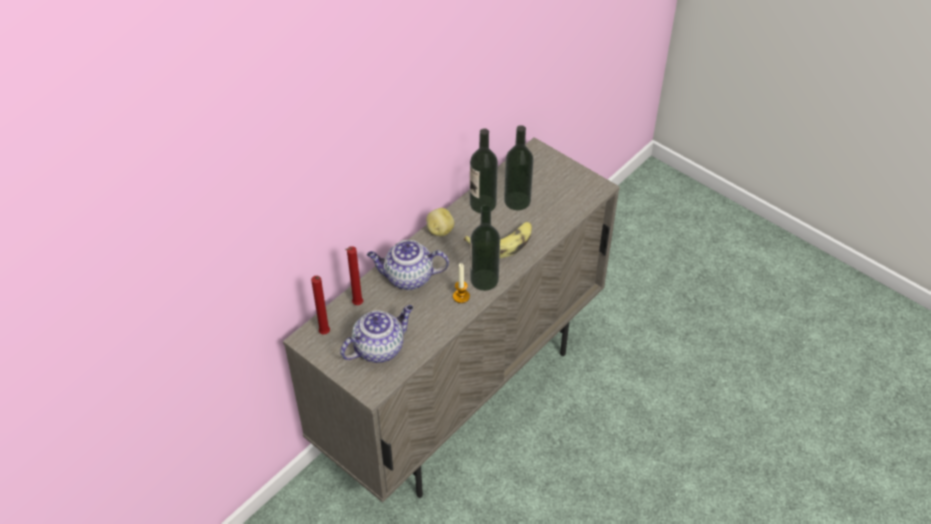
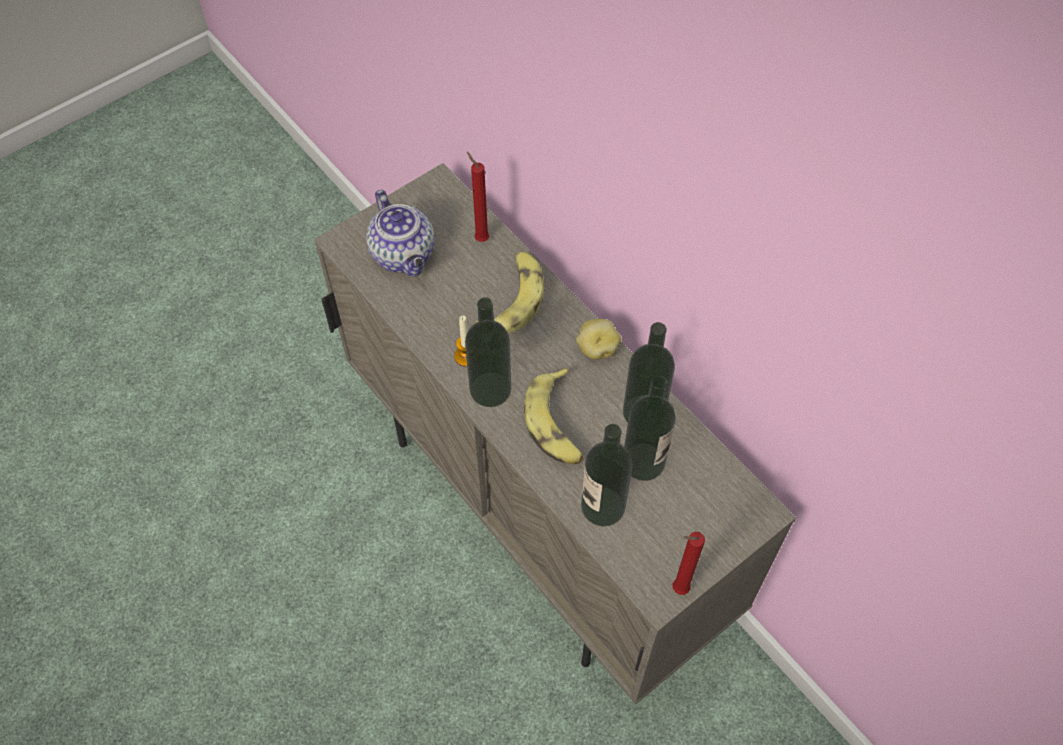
camera: 100 degrees right, 10 degrees up
red candle [311,276,330,334] -> red candle moved to [673,532,705,595]
teapot [367,240,449,290] -> banana [475,252,544,333]
none -> bottle [581,424,633,526]

